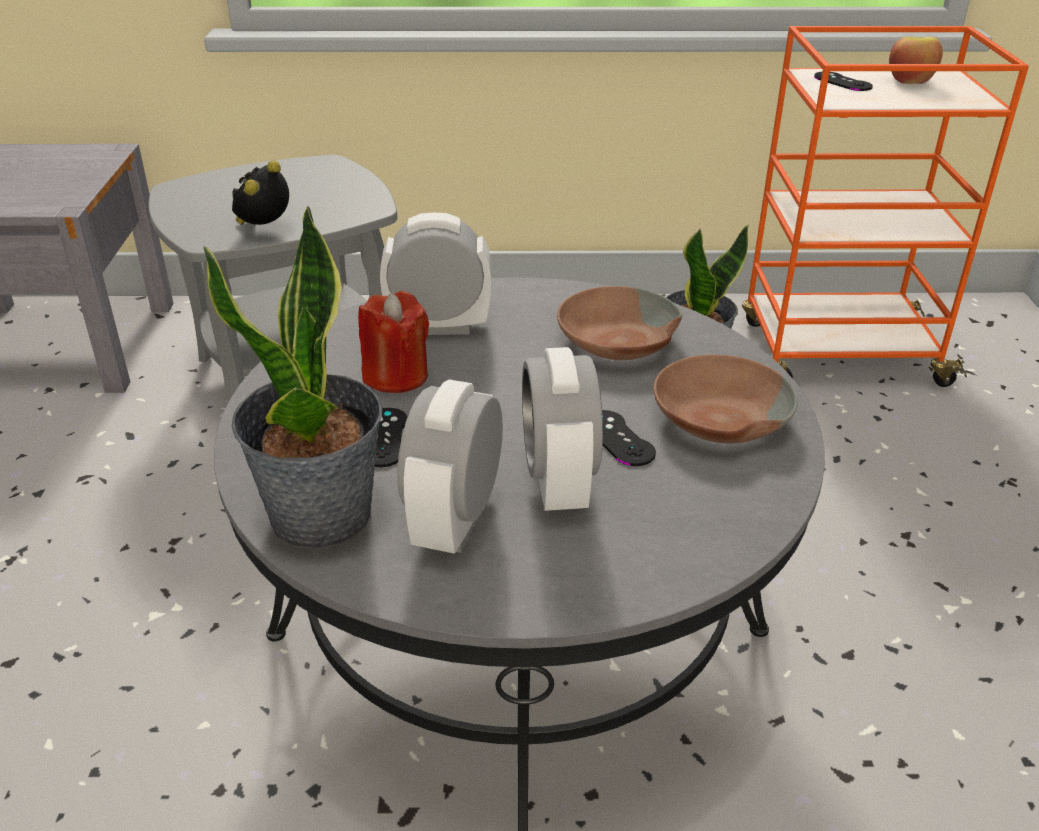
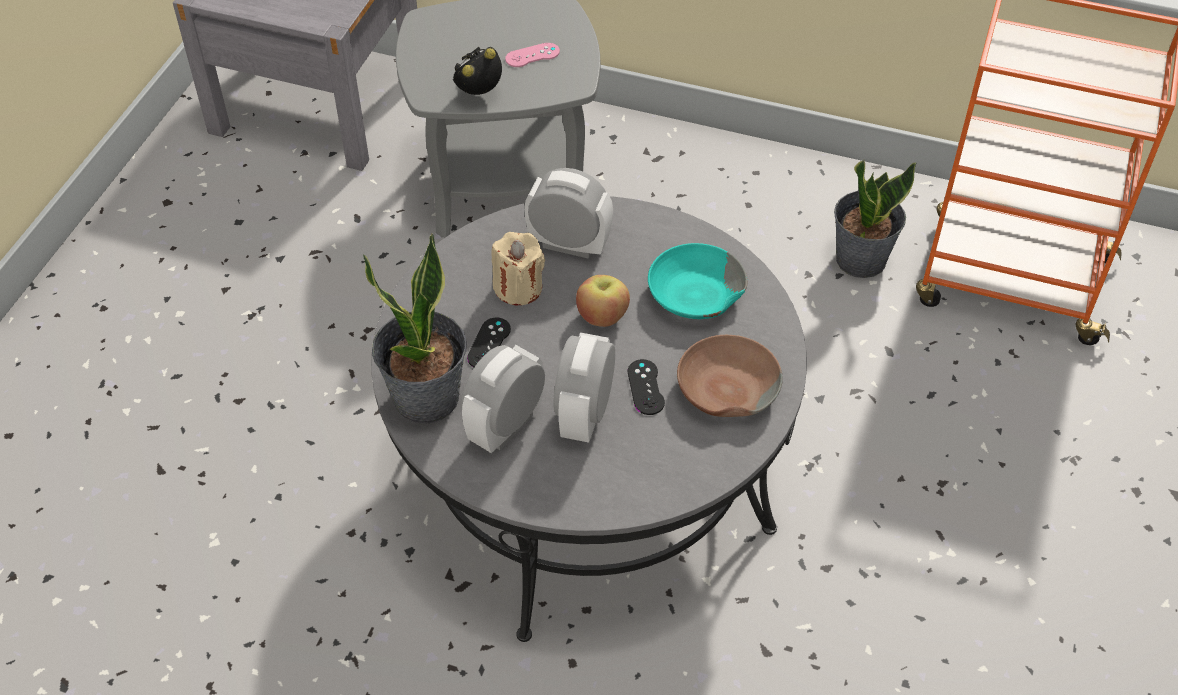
camera: 20 degrees right, 15 degrees up
red candle [358,291,429,393] -> beige candle [491,232,545,305]
brown bowl [557,286,682,360] -> turquoise bowl [648,243,747,319]
black game controller [814,72,873,91] -> none
apple [889,37,943,84] -> apple moved to [576,275,630,327]
none -> pink game controller [505,43,560,67]

